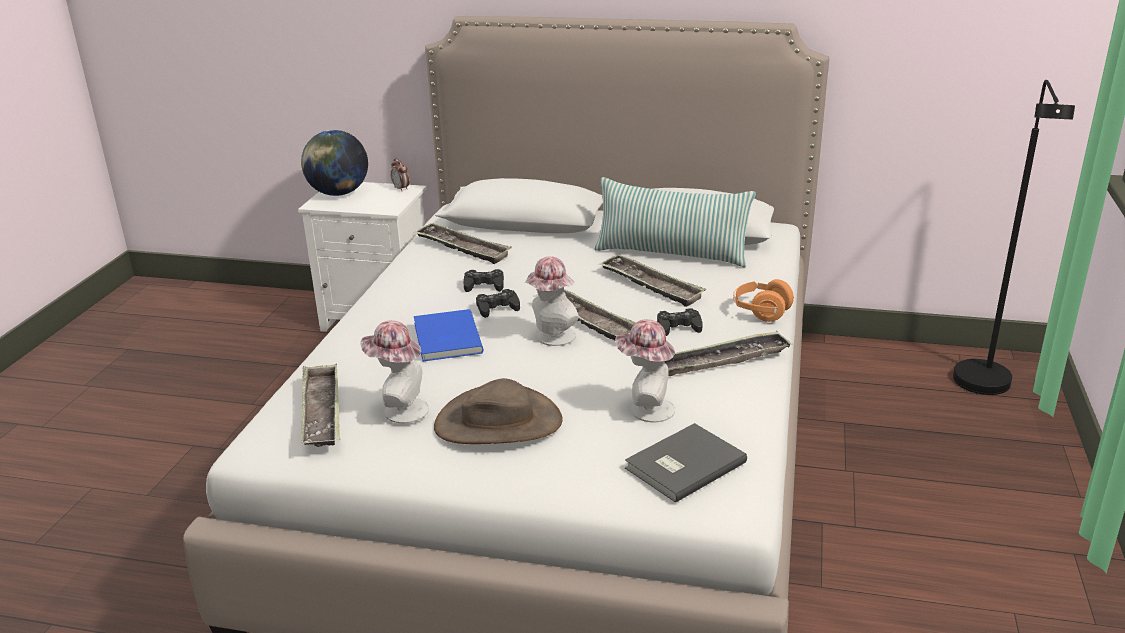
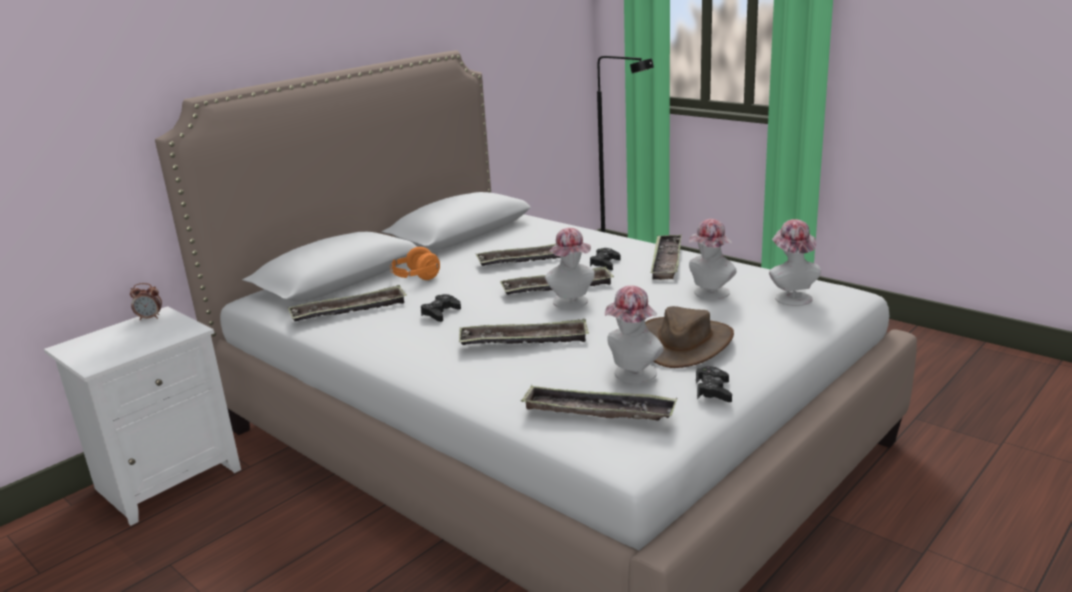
camera: 60 degrees left, 5 degrees down
globe [301,130,368,196] -> none
blue book [414,309,484,362] -> tray [459,319,589,345]
black game controller [476,289,520,318] -> black game controller moved to [696,366,732,402]
pillow [595,177,756,268] -> none
grey book [625,423,747,503] -> hat [769,219,821,306]
orange headphones [733,279,794,322] -> orange headphones moved to [390,247,440,280]

